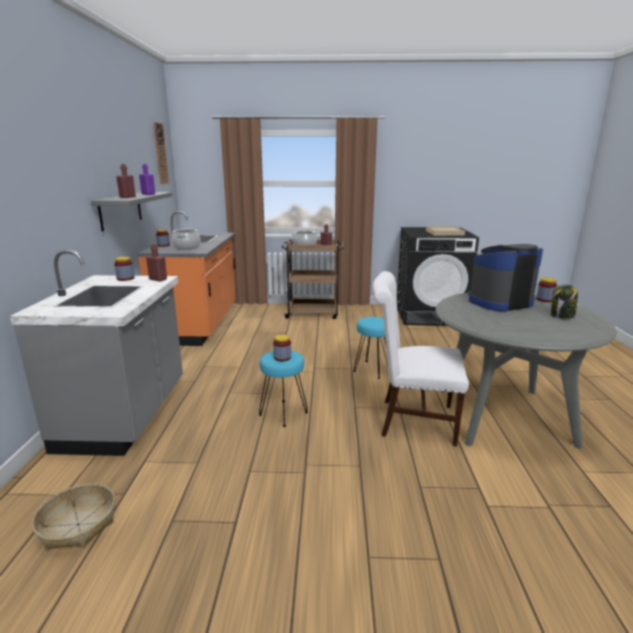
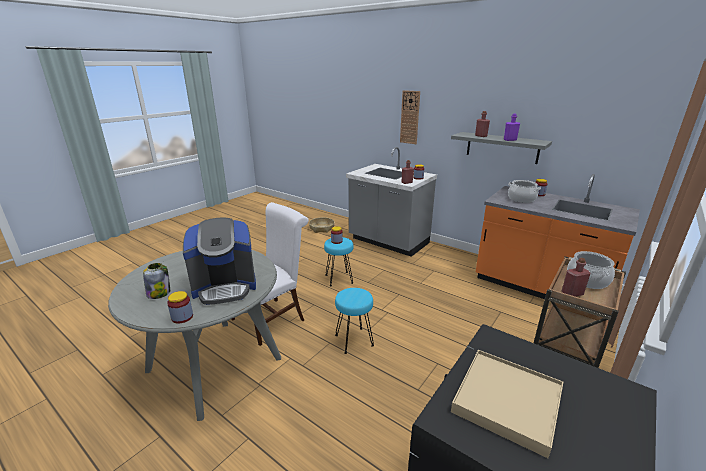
camera: 125 degrees right, 5 degrees up
wall clock [153,122,169,185] -> wall clock moved to [400,90,420,144]
coffee machine [468,244,543,311] -> coffee machine turned 60 degrees clockwise [183,217,256,305]

